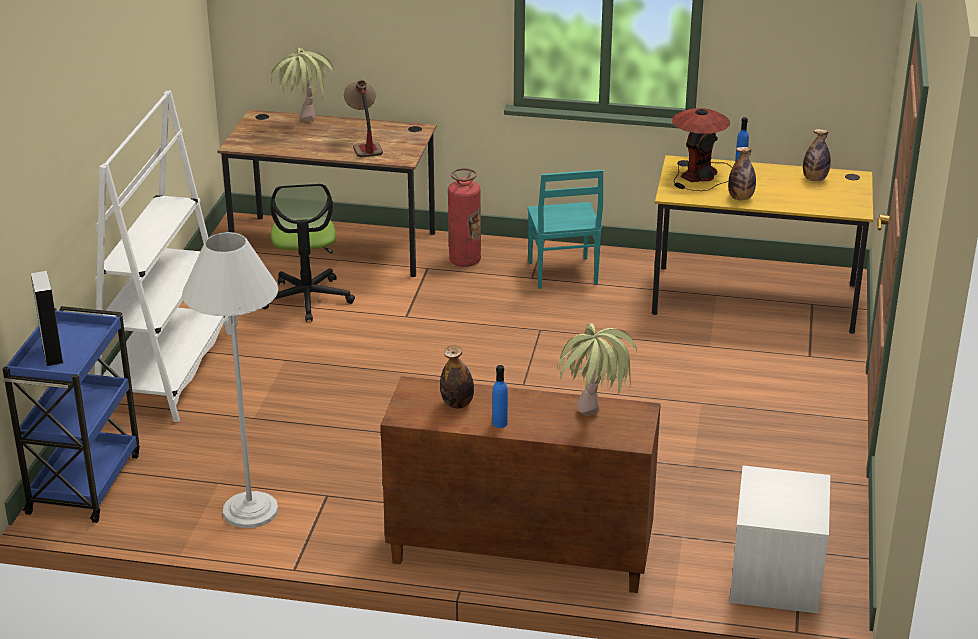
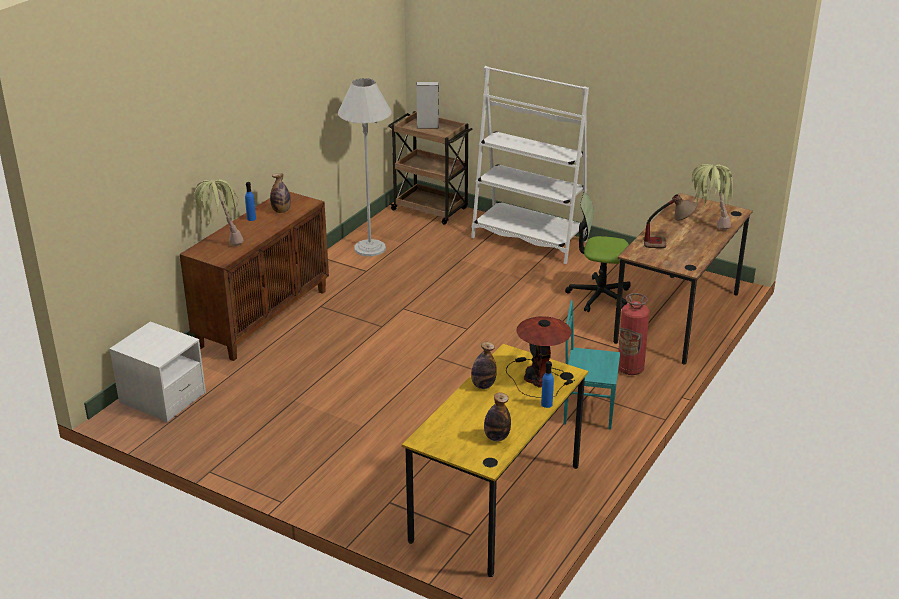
camera: 110 degrees right, 0 degrees up
blue cart [2,306,140,523] -> brown cart [388,111,472,225]

